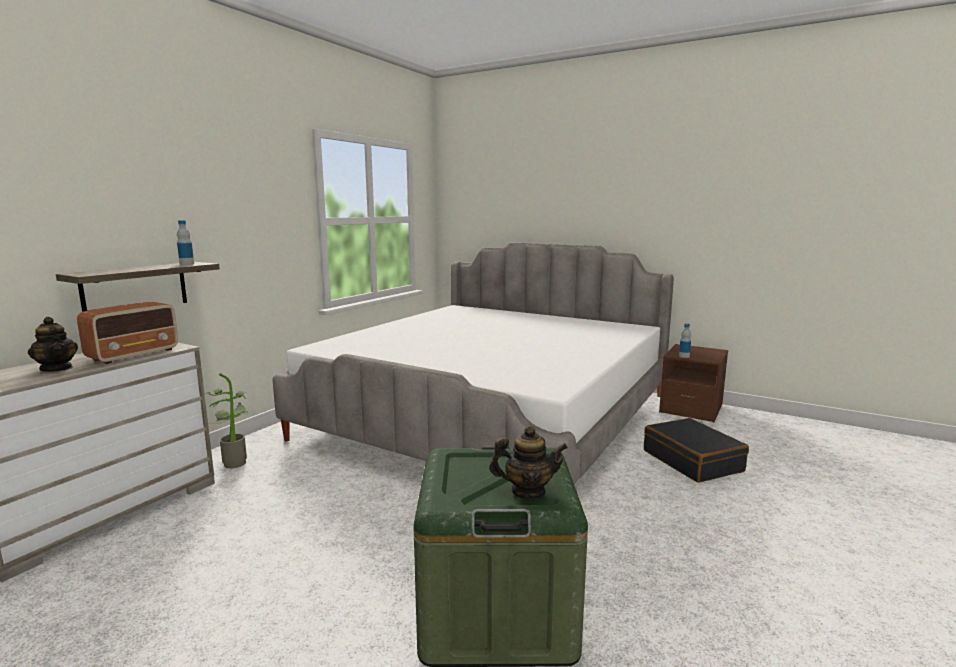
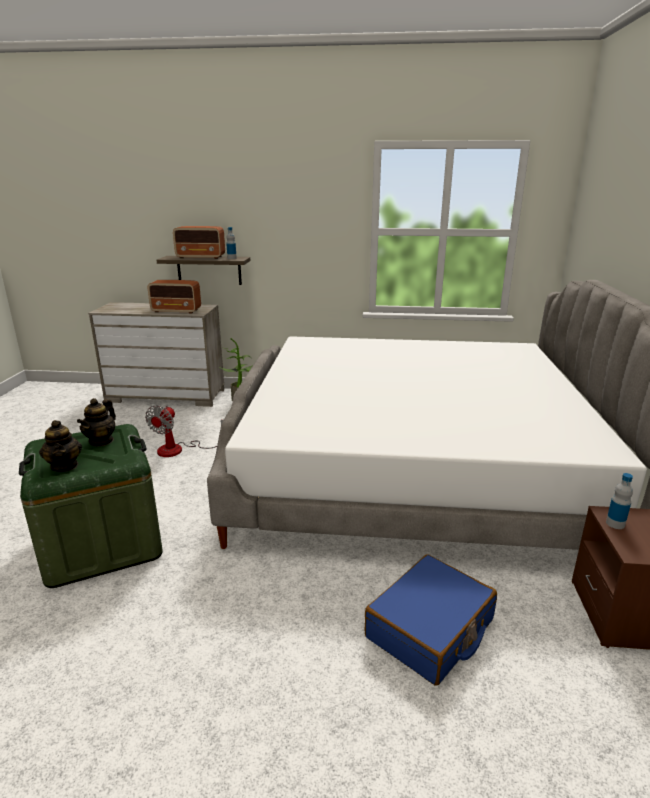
camera: 65 degrees right, 10 degrees up
teapot [28,317,78,372] -> teapot moved to [77,398,116,446]
black suitcase [644,418,749,483] -> blue suitcase [365,554,497,685]
none -> fan [145,405,223,457]
none -> radio [173,226,225,259]

